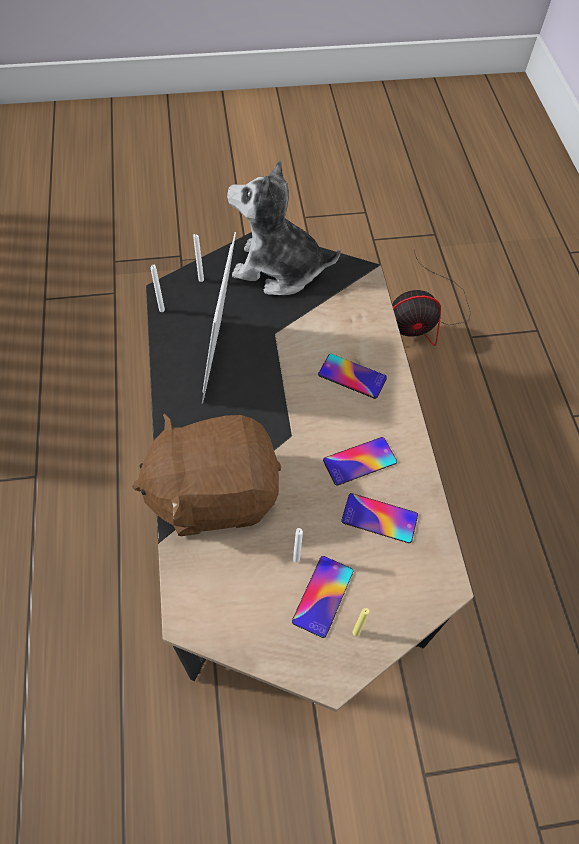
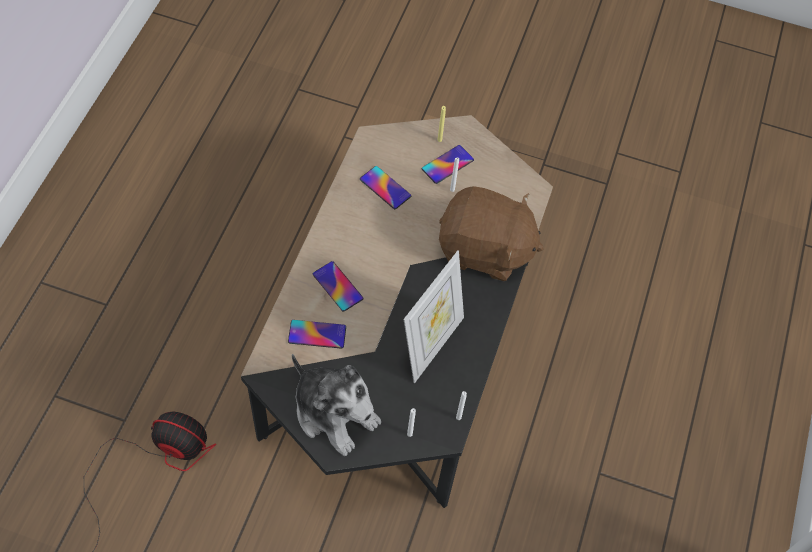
camera: 155 degrees left, 0 degrees up
phone [323,437,397,486] -> phone moved to [288,320,346,349]

